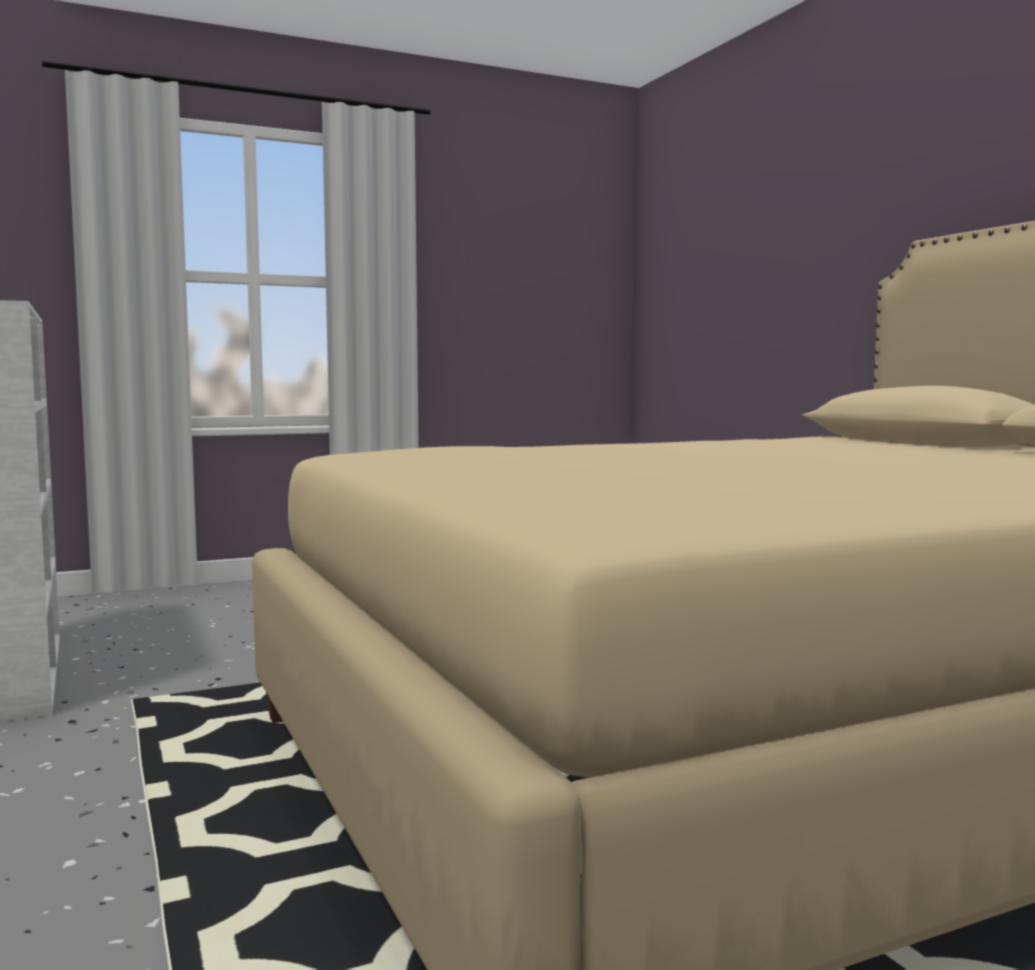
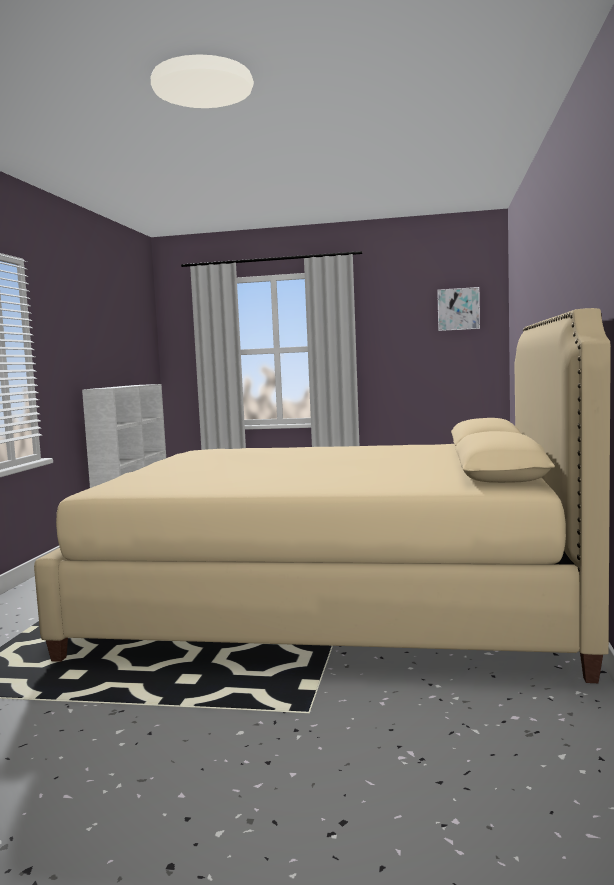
camera: 35 degrees right, 0 degrees up
none -> picture [437,287,480,331]

